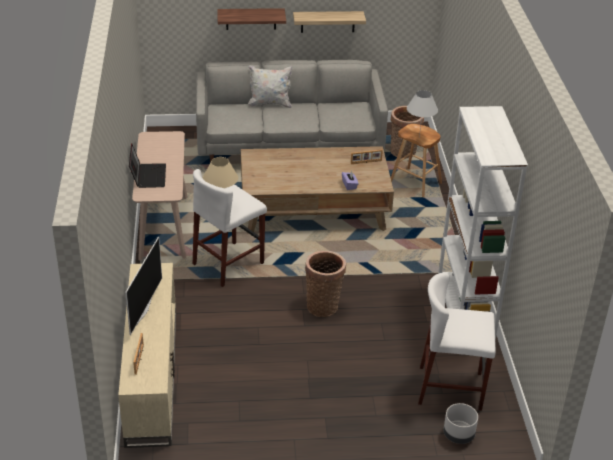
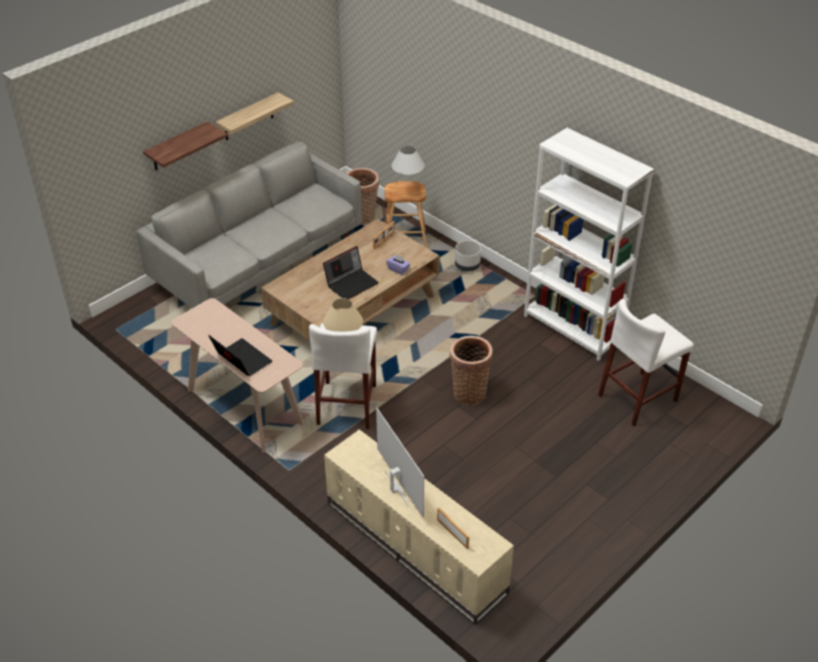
camera: 40 degrees left, 5 degrees up
white pillow [248,65,293,108] -> none
grey planter [443,403,478,444] -> grey planter moved to [455,240,481,272]
none -> laptop [323,246,379,299]

